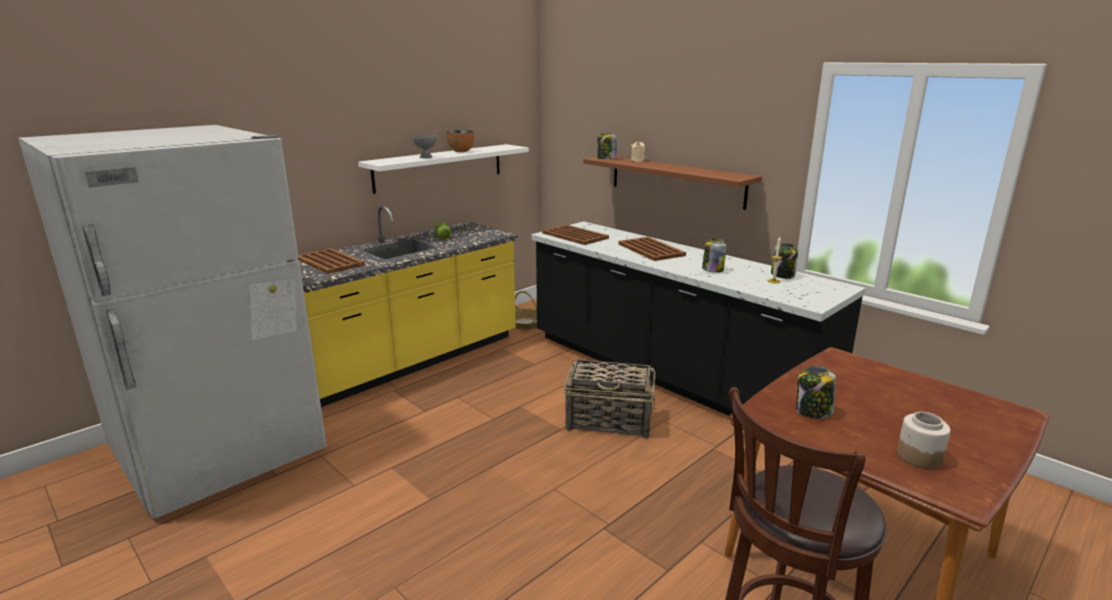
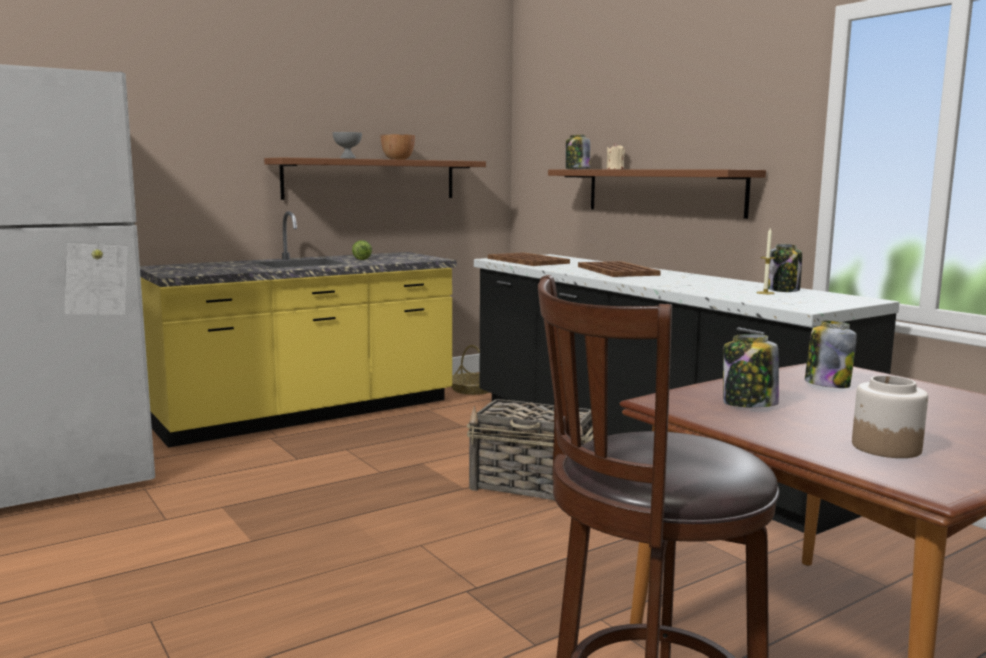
camera: 10 degrees right, 10 degrees down
brown tray [298,248,365,274] -> none
white shelf [358,144,529,194] -> brown shelf [264,157,486,200]
jar [702,238,727,273] -> jar moved to [805,321,857,388]

